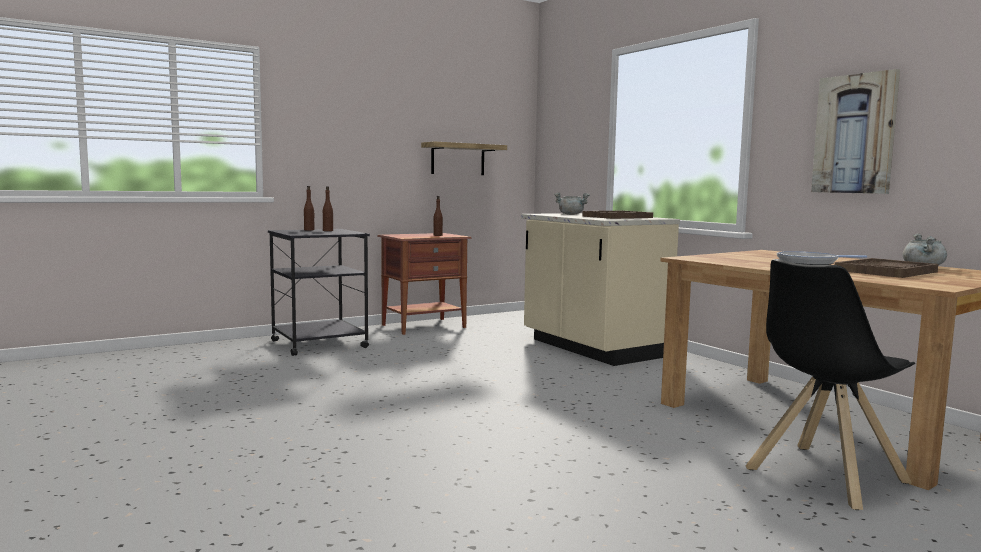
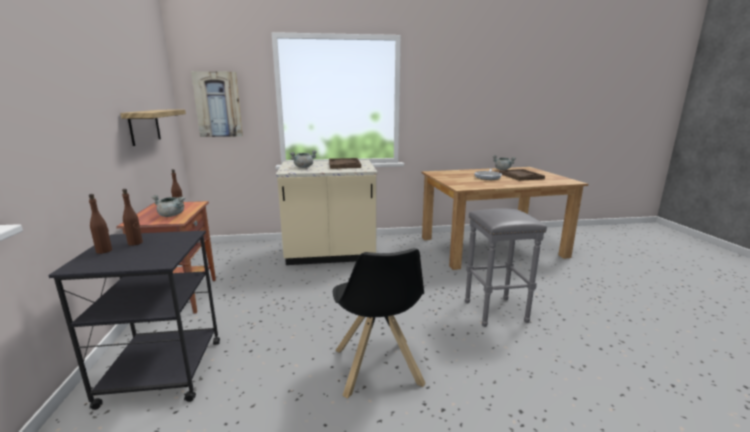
camera: 65 degrees left, 10 degrees up
black chair [746,259,915,510] -> black chair moved to [333,248,426,399]
picture [811,69,900,194] -> picture moved to [191,71,243,137]
none -> grey cooking pot [151,195,185,217]
none -> grey stool [465,208,547,327]

